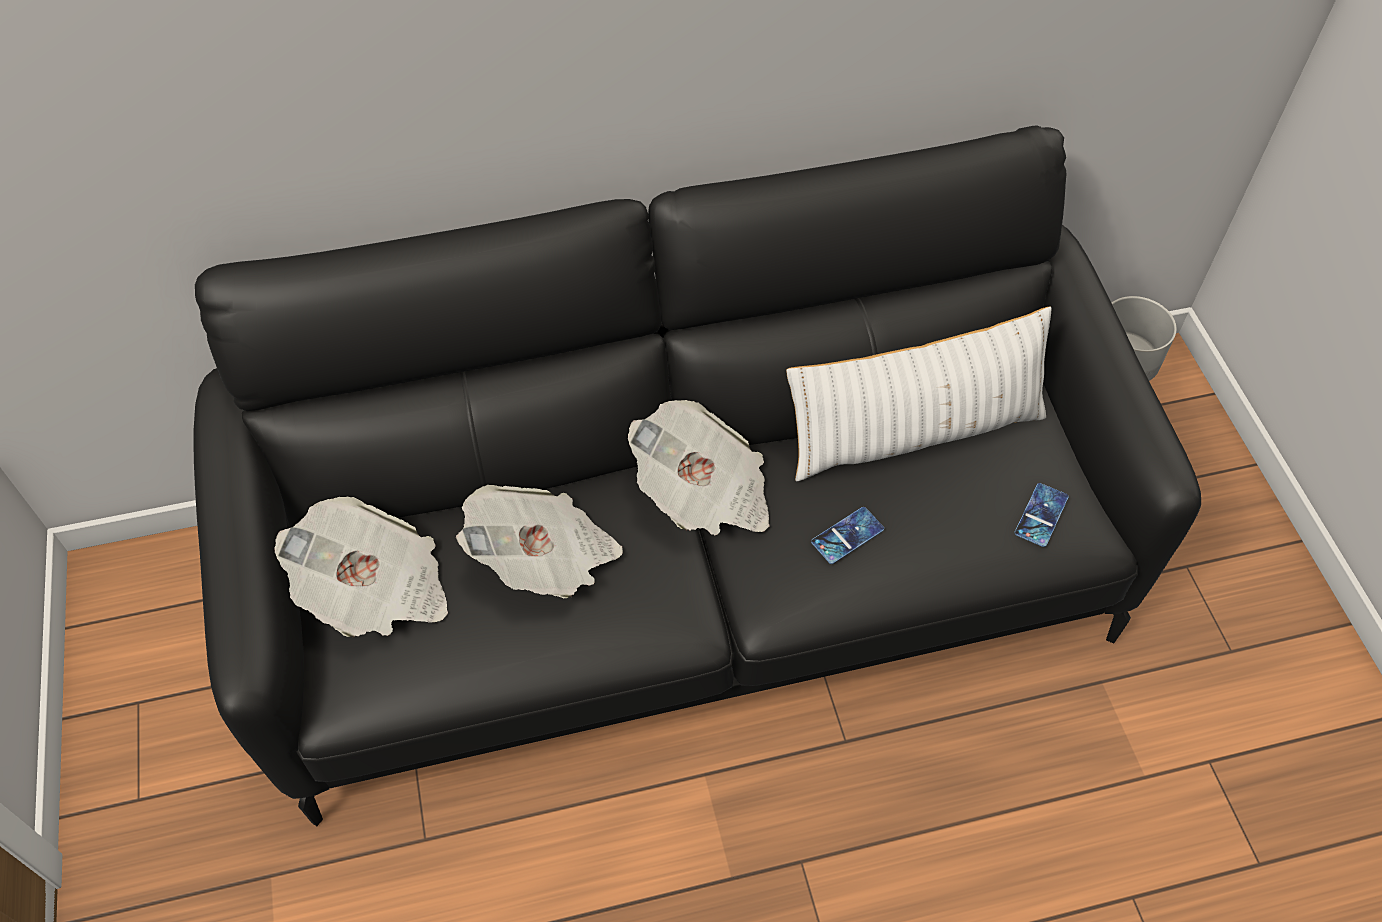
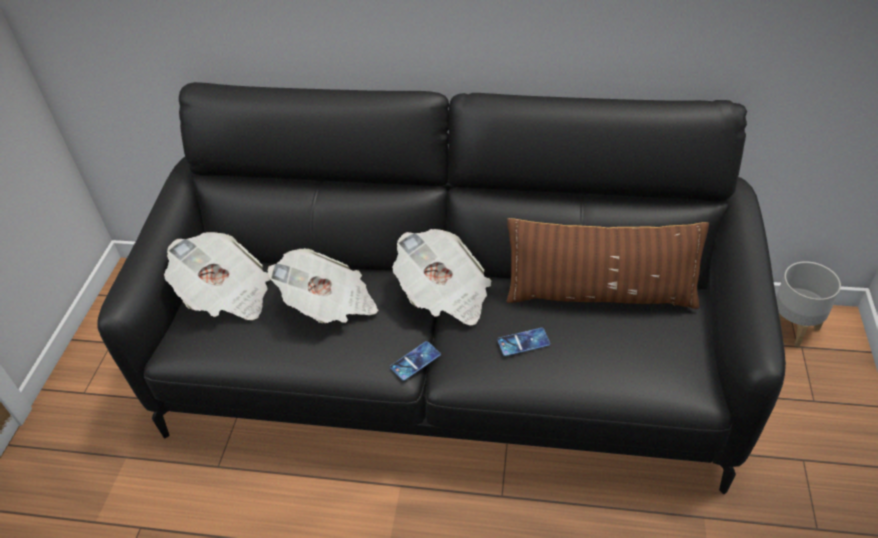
camera: 25 degrees right, 10 degrees down
white pillow [786,306,1051,481] -> brown pillow [506,218,709,309]
phone [1014,483,1069,547] -> phone moved to [390,341,441,381]

